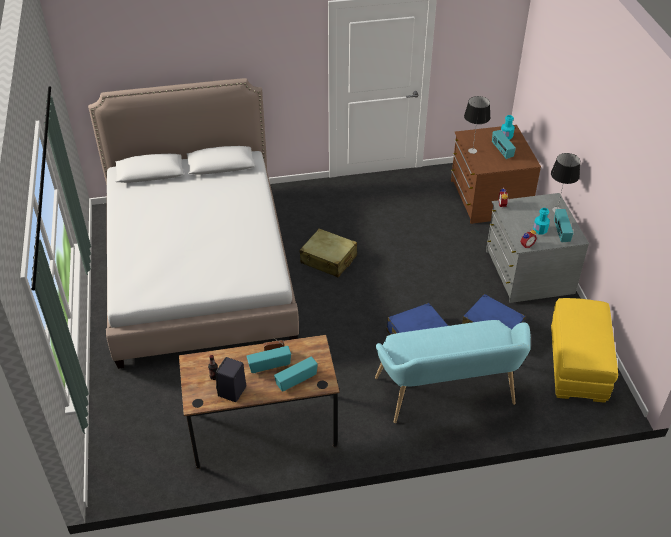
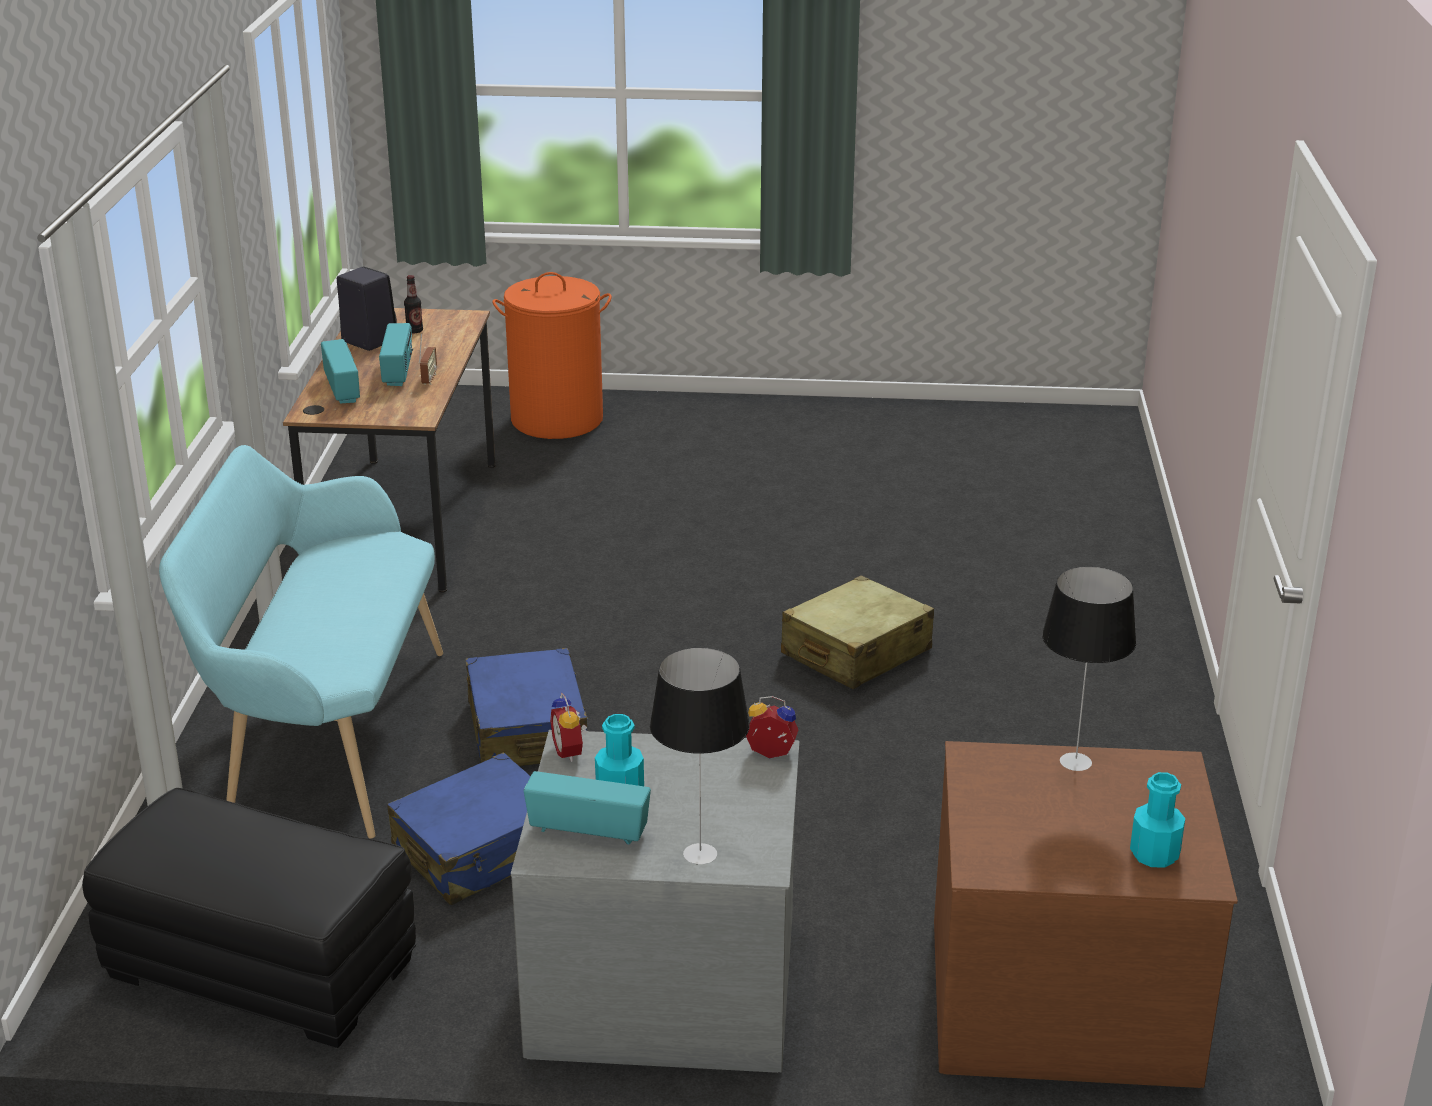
camera: 105 degrees right, 15 degrees down
bed [88,78,299,369] -> none
radio [492,130,516,159] -> none
yellow ottoman [551,298,618,403] -> black ottoman [82,788,416,1048]
none -> orange laundry basket [492,272,612,439]

